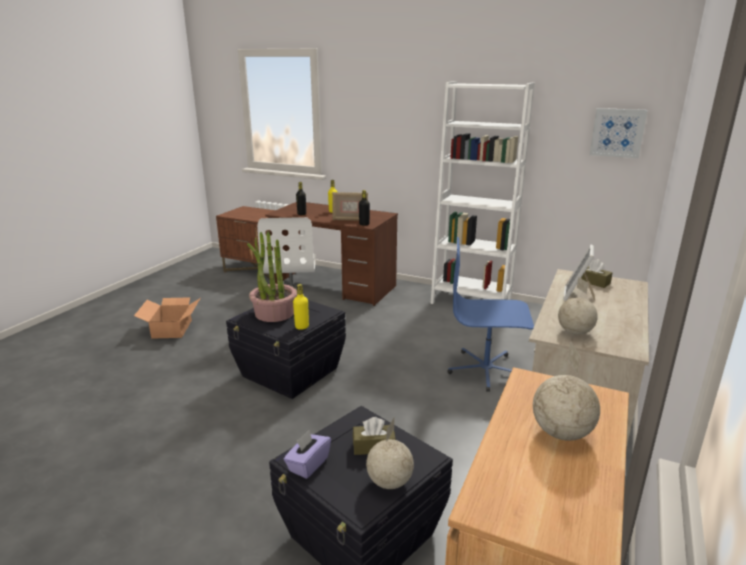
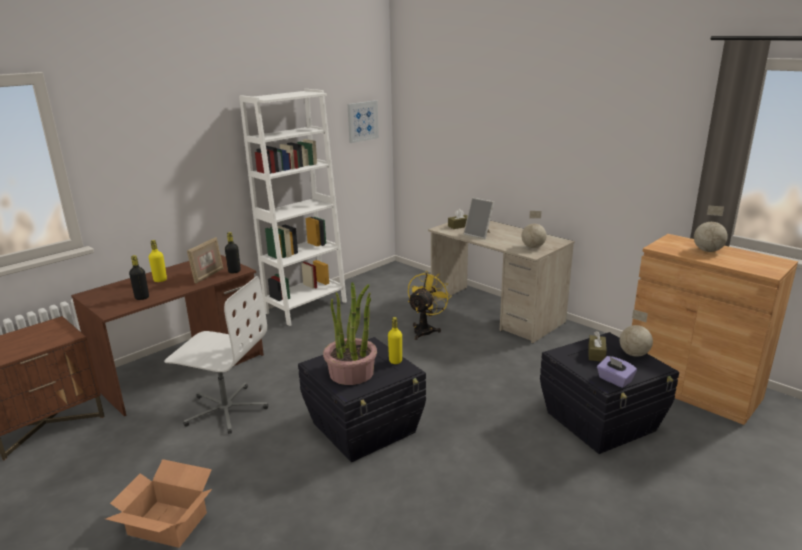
camera: 70 degrees left, 0 degrees up
blue office chair [447,237,534,392] -> yellow fan [408,271,451,340]

